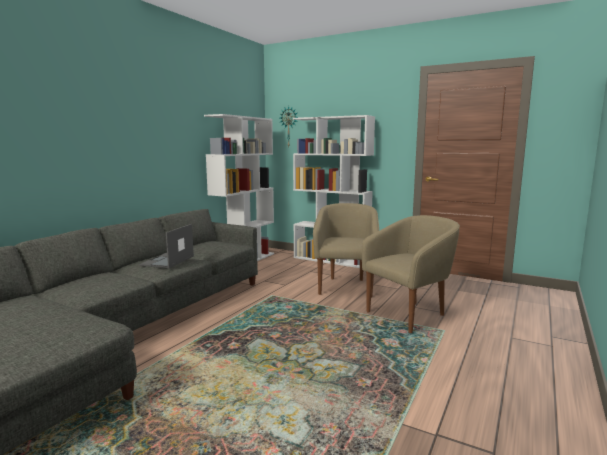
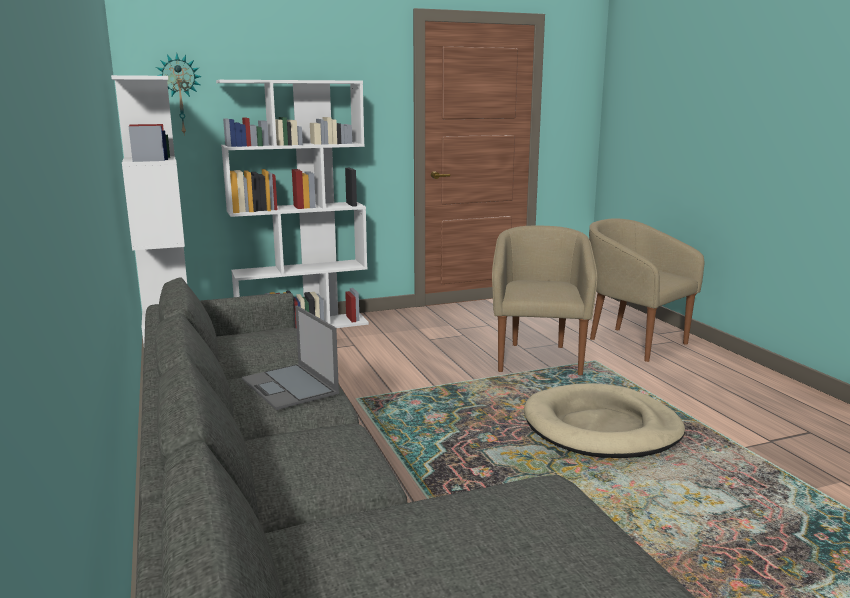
camera: 50 degrees left, 5 degrees up
beige armchair [313,203,379,298] -> beige armchair moved to [589,218,704,362]
none -> beige dog bed [524,383,685,458]

